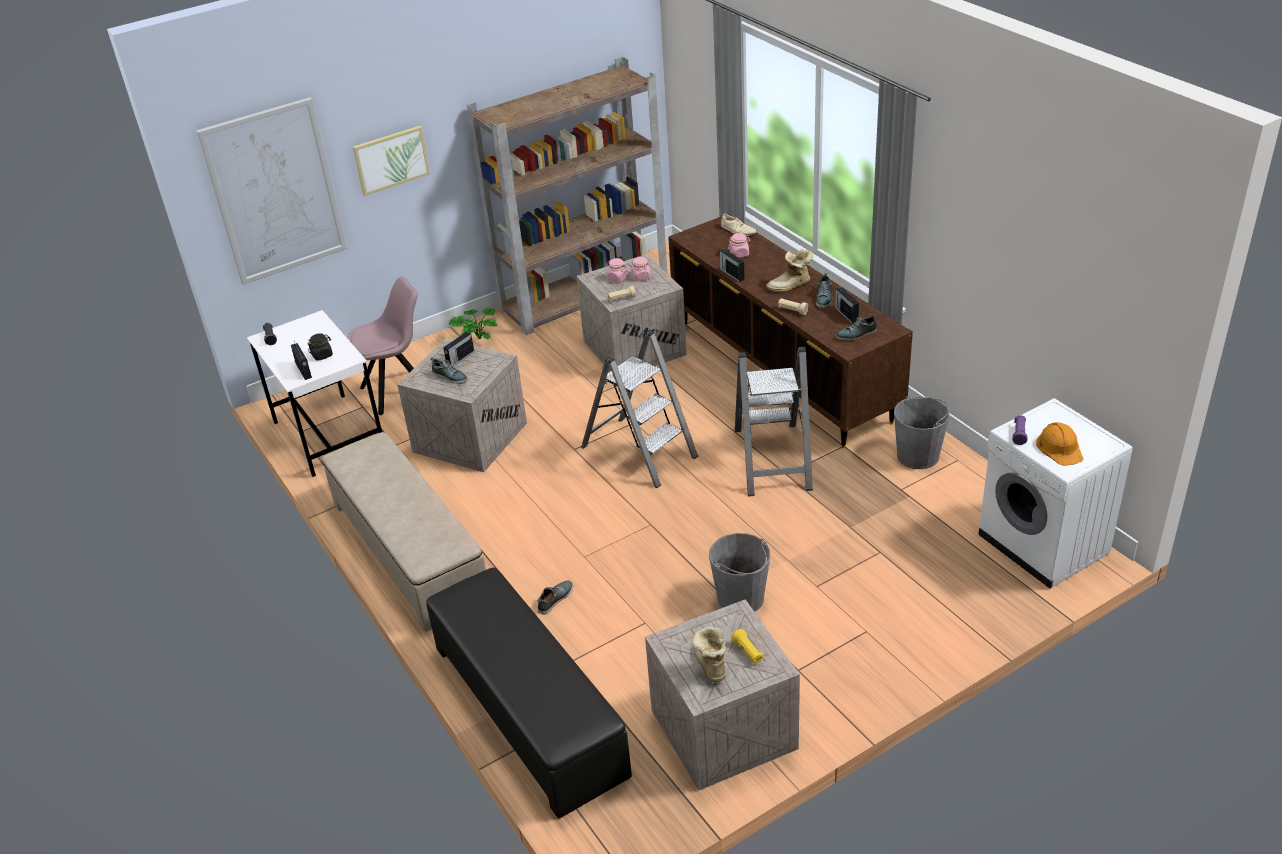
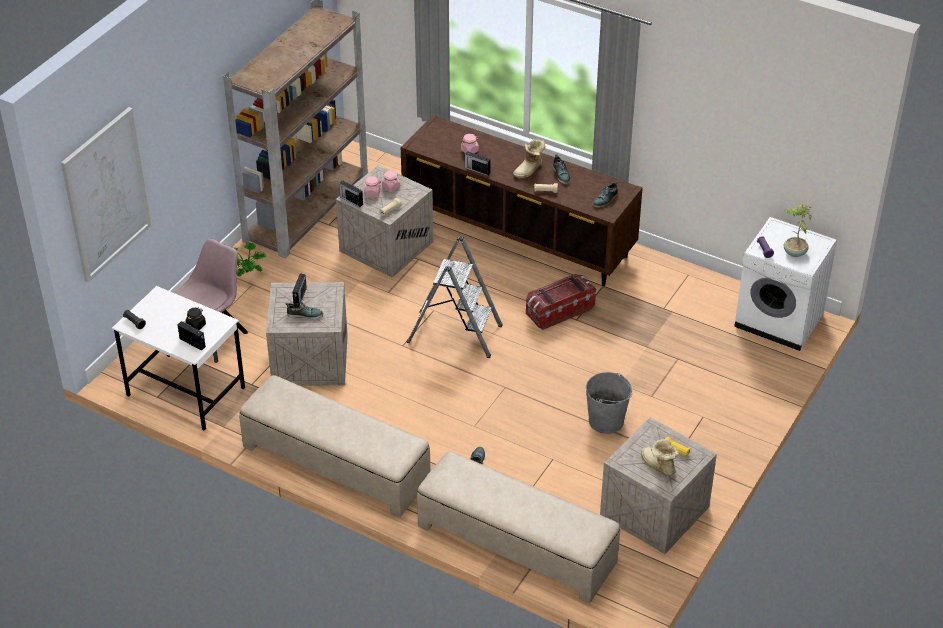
camera: 30 degrees left, 5 degrees up
picture [353,126,430,196] -> none
black bench [426,568,632,819] -> beige bench [417,451,620,603]
beige shoe [721,214,756,236] -> none
grey step ladder [735,347,813,497] -> storage box [526,274,596,330]
radio [835,287,859,324] -> radio moved to [339,181,363,207]
grey bucket [894,396,950,469] -> none
orange hard hat [1036,422,1083,466] -> potted plant [784,204,812,257]

